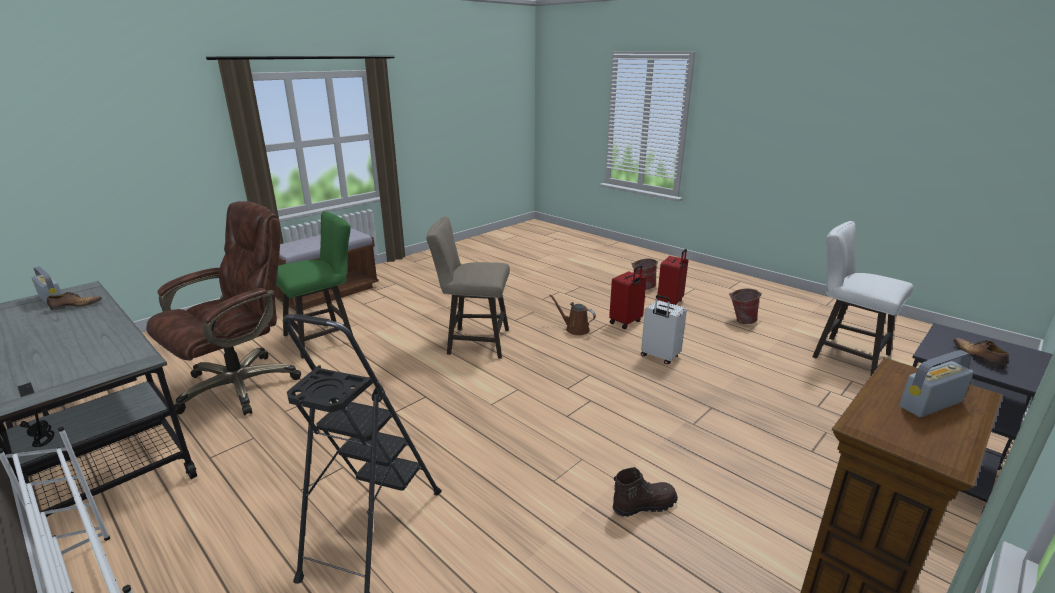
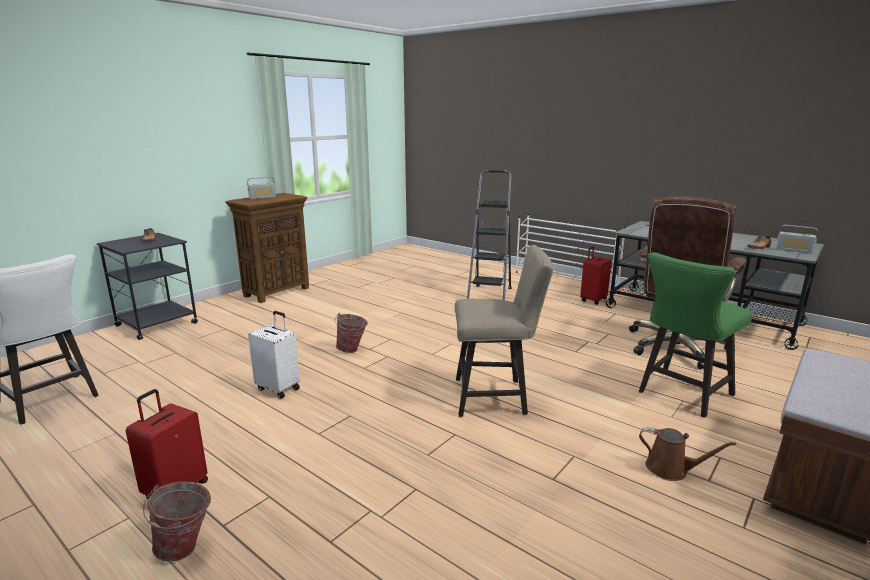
camera: 175 degrees right, 5 degrees down
brown watering can [549,294,596,335] -> brown watering can moved to [639,427,736,481]
red suitcase [609,265,647,329] -> red suitcase moved to [580,246,612,305]
brown boot [613,467,678,517] -> none
bucket [729,288,762,324] -> bucket moved to [335,313,368,353]

